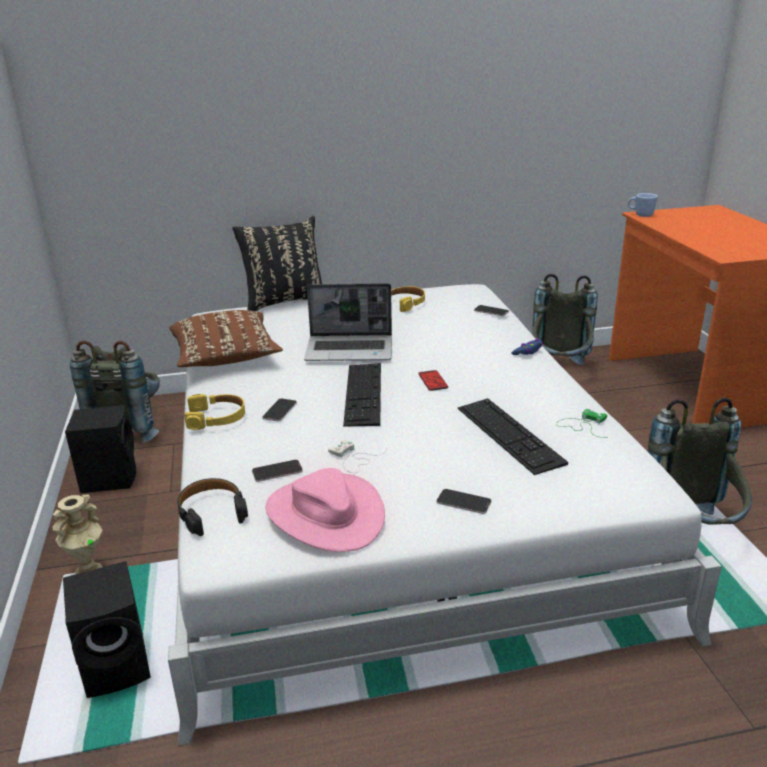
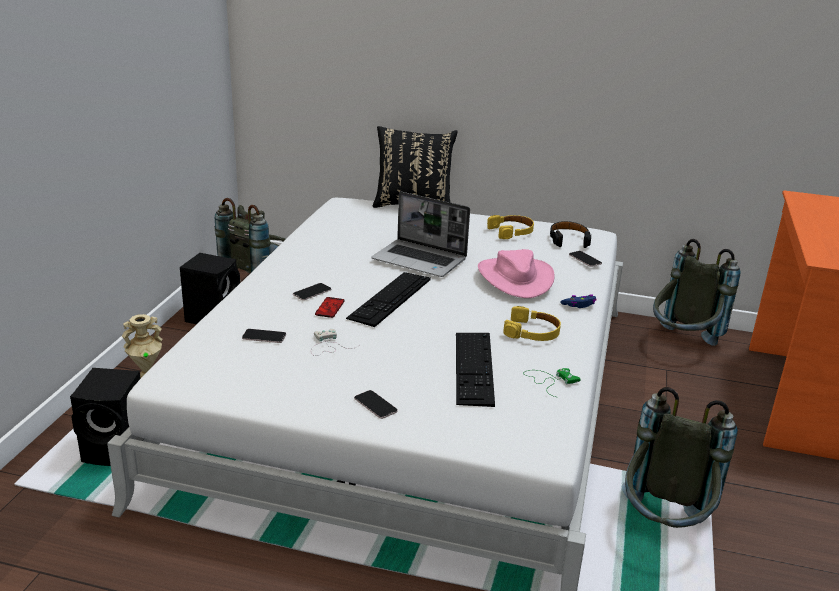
camera: 25 degrees right, 0 degrees up
brown pillow [169,310,283,367] -> none
black headphones [177,478,248,536] -> black headphones moved to [550,221,591,248]
yellow headphones [184,394,245,430] -> yellow headphones moved to [504,306,561,341]
pink hat [266,468,385,552] -> pink hat moved to [478,249,555,298]
phone [418,370,448,391] -> phone moved to [315,297,345,318]
blue mug [628,193,658,217] -> none

